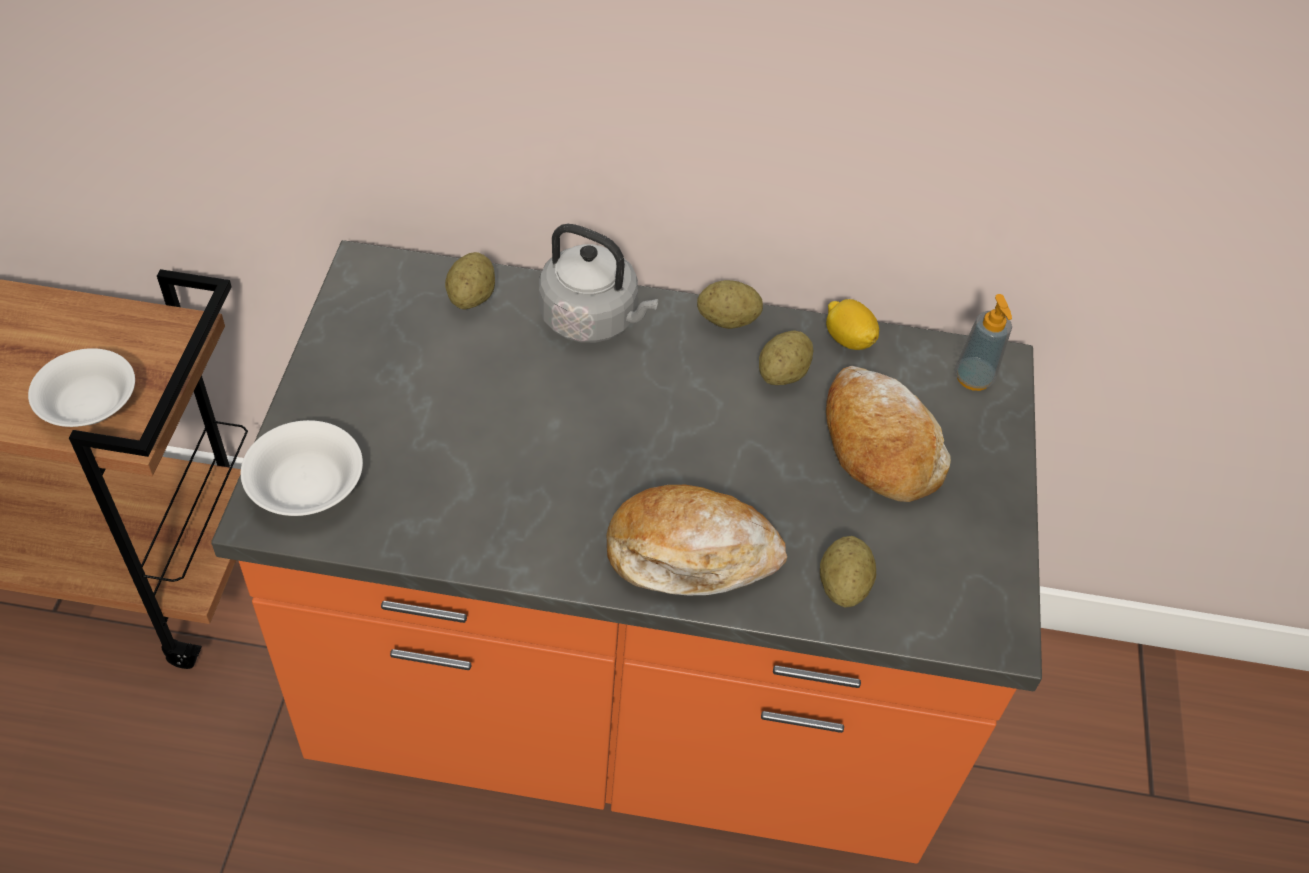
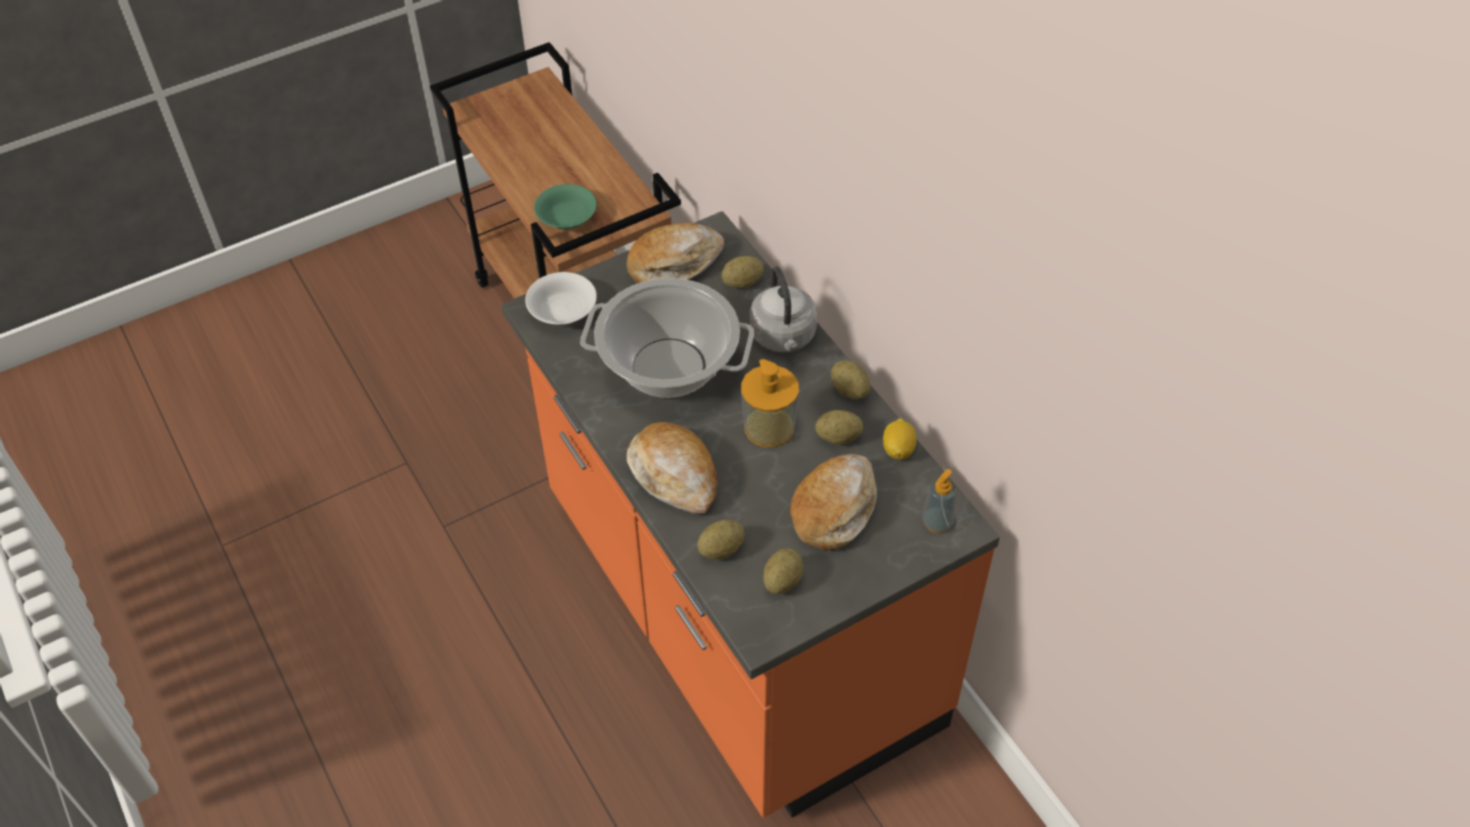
camera: 55 degrees right, 0 degrees up
white bowl [28,348,135,427] -> green bowl [534,184,597,229]
none -> cooking pot [580,278,754,398]
none -> bread [627,223,724,283]
none -> soap dispenser [741,359,799,447]
none -> potato [763,549,803,594]

